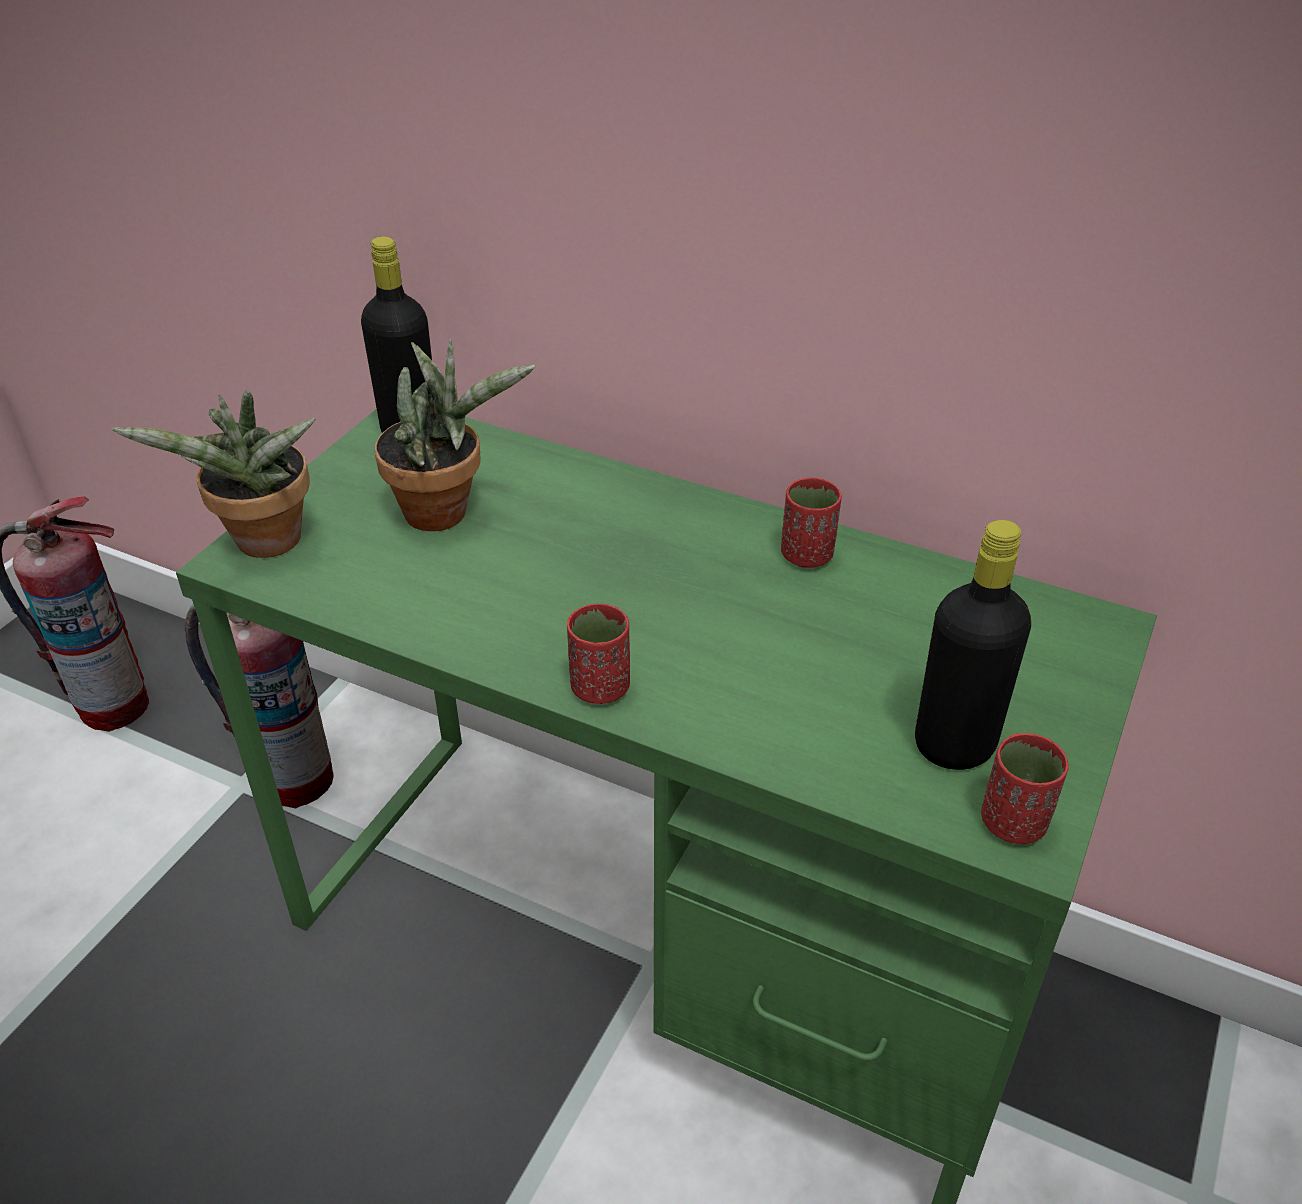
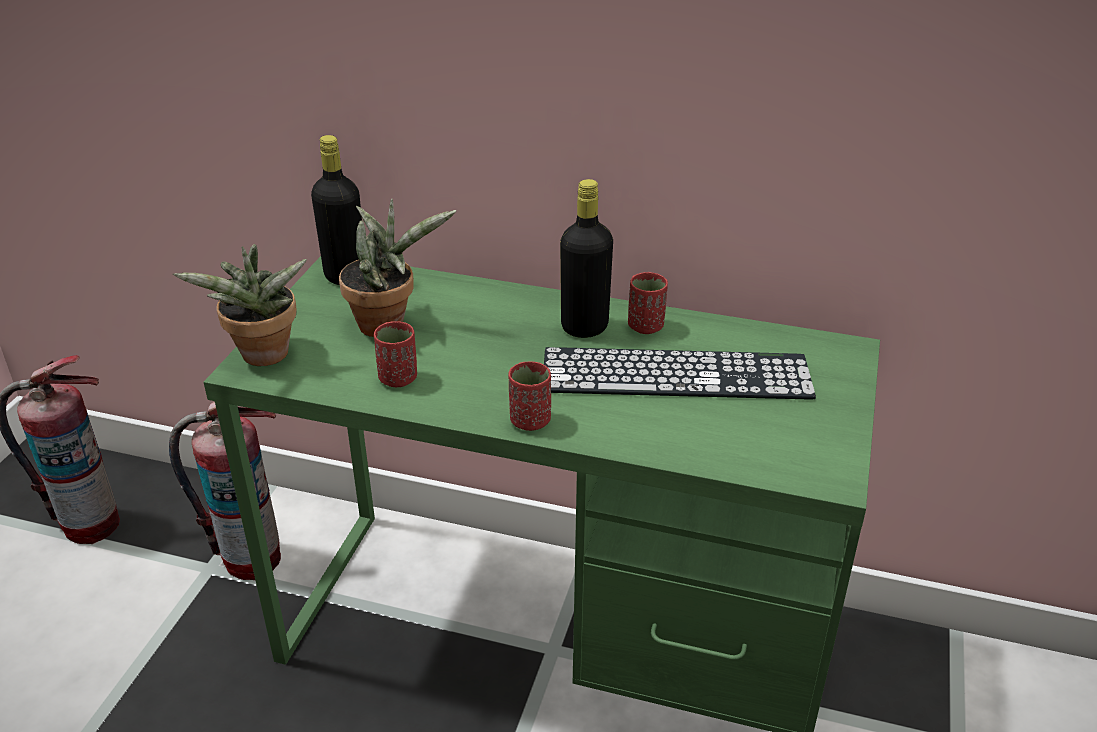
camera: 10 degrees left, 5 degrees down
black bottle [915,520,1031,770] -> black bottle moved to [560,179,613,338]
red cup [981,733,1069,844] -> red cup moved to [374,321,417,387]
none -> keyboard [544,347,816,400]

